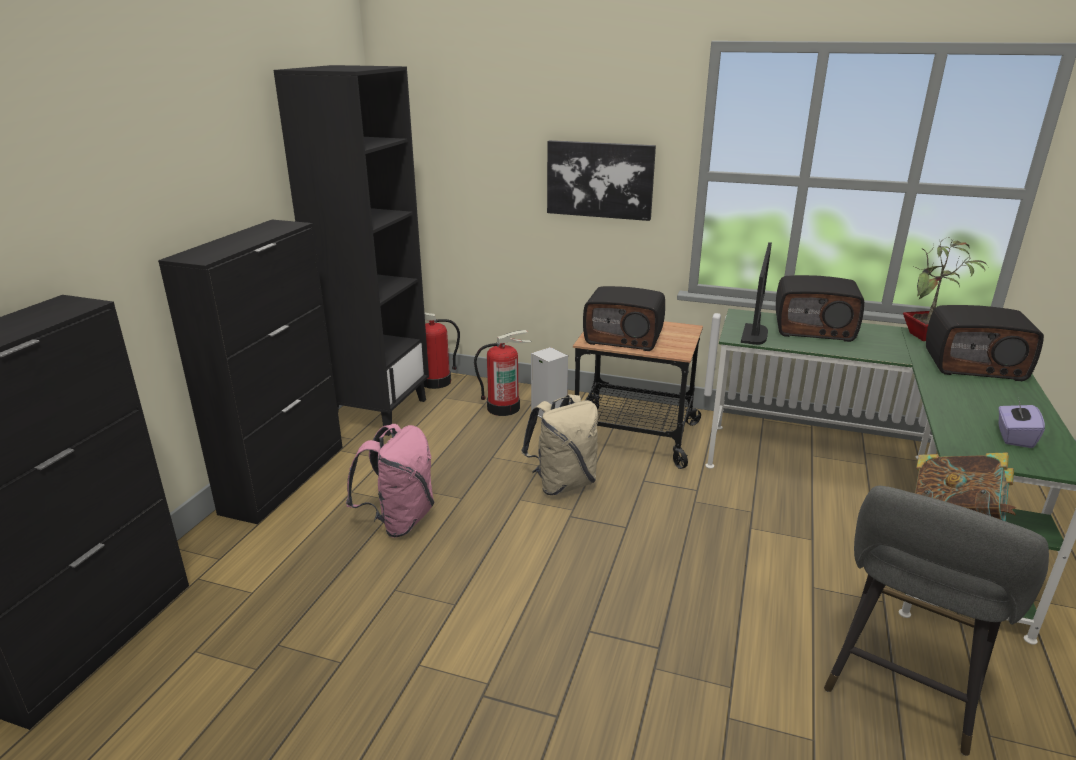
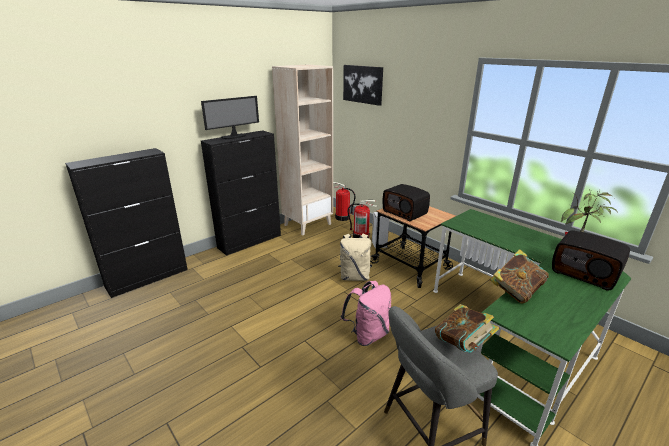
camera: 30 degrees right, 0 degrees up
black bookcase [274,65,429,436] -> beige bookcase [272,64,333,236]
pink backpack [346,424,434,537] -> pink backpack moved to [341,281,391,346]
picture [547,140,656,221] -> picture moved to [343,65,383,106]
monitor [741,242,772,345] -> monitor moved to [201,96,259,139]
radio [776,275,864,342] -> none
purple tissue box [998,401,1045,448] -> none
none -> book [490,249,549,303]

